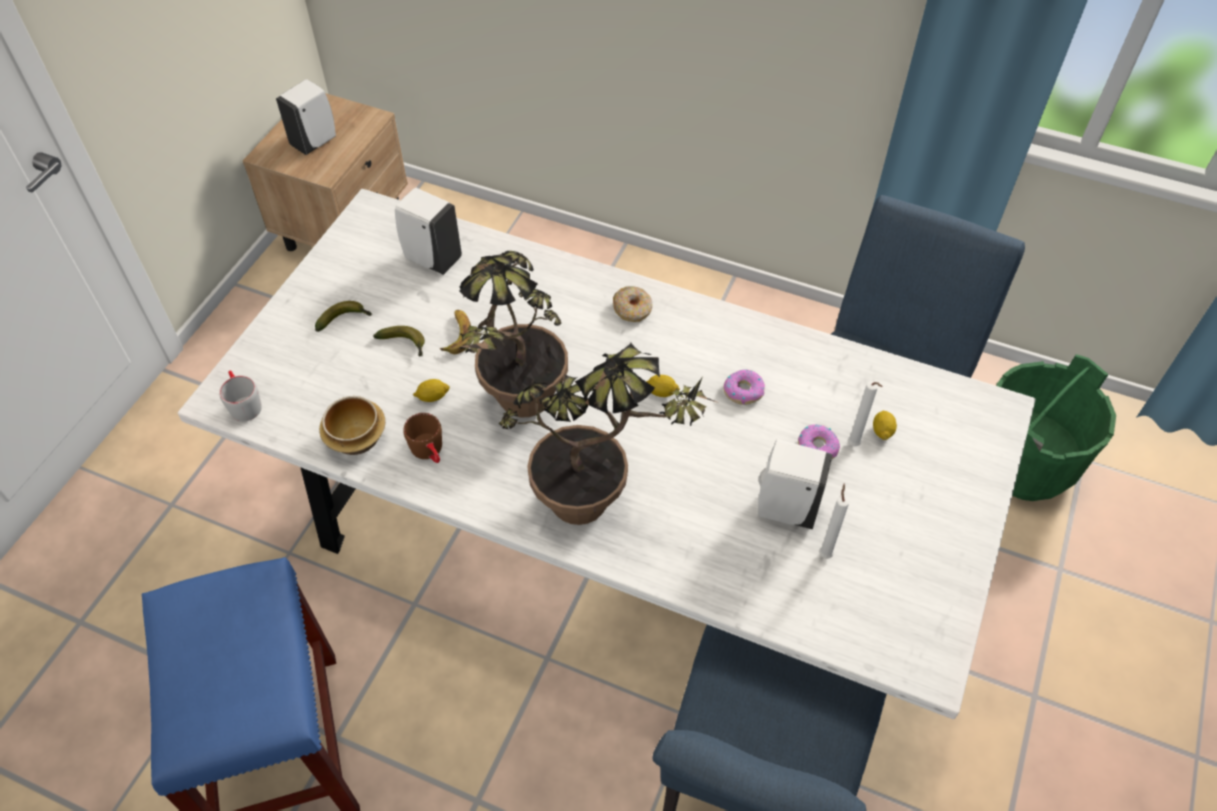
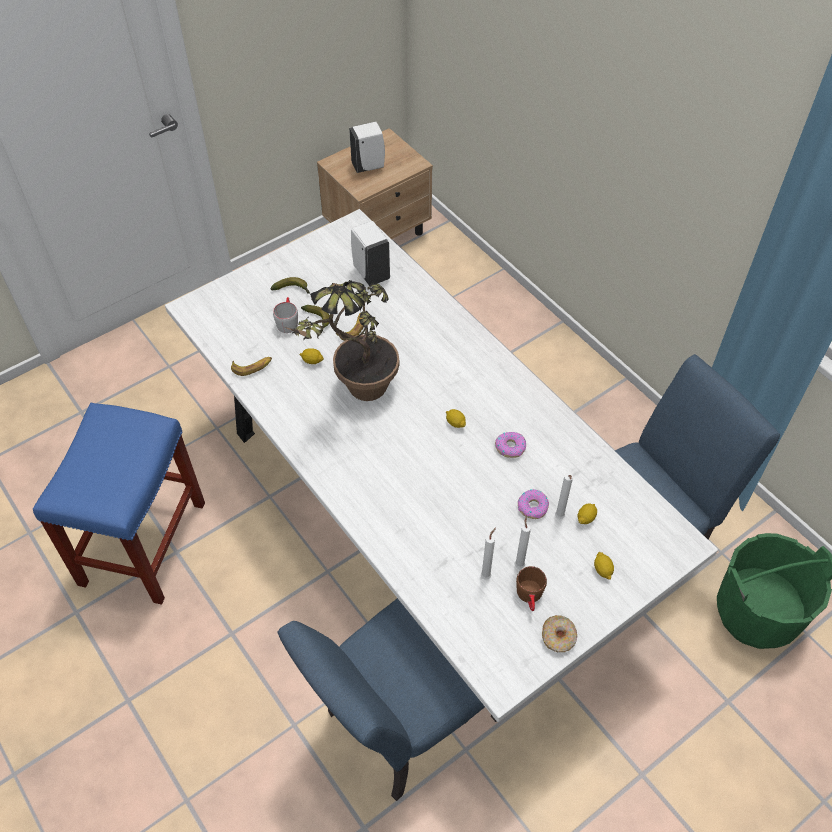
camera: 30 degrees right, 0 degrees up
grey mug [219,371,262,421] -> grey mug moved to [273,297,298,333]
bowl [319,396,385,455] -> banana [231,357,272,376]
brown mug [403,413,442,463] -> brown mug moved to [516,566,547,611]
potted plant [498,343,719,525] -> none
donut [613,286,652,322] -> donut moved to [542,615,577,652]
white soap dispenser [758,440,833,530] -> none
none -> white candle [515,515,531,569]
none -> lemon [594,552,614,580]

